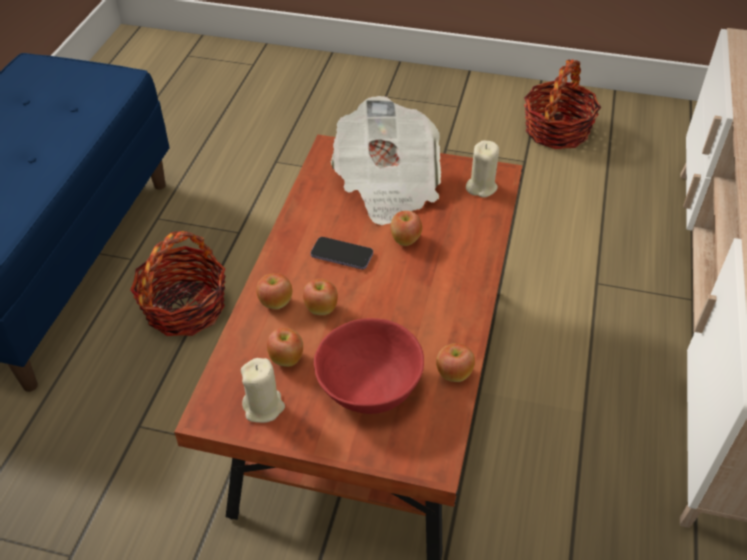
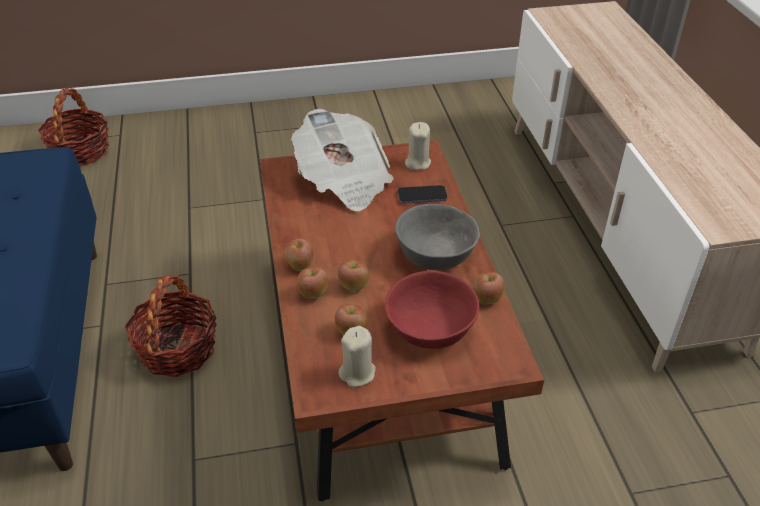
camera: 25 degrees left, 5 degrees down
phone [311,237,373,269] -> phone moved to [397,185,447,204]
apple [391,211,422,246] -> apple moved to [285,239,314,271]
basket [524,60,601,149] -> basket moved to [38,88,109,166]
none -> grey bowl [395,204,480,270]

